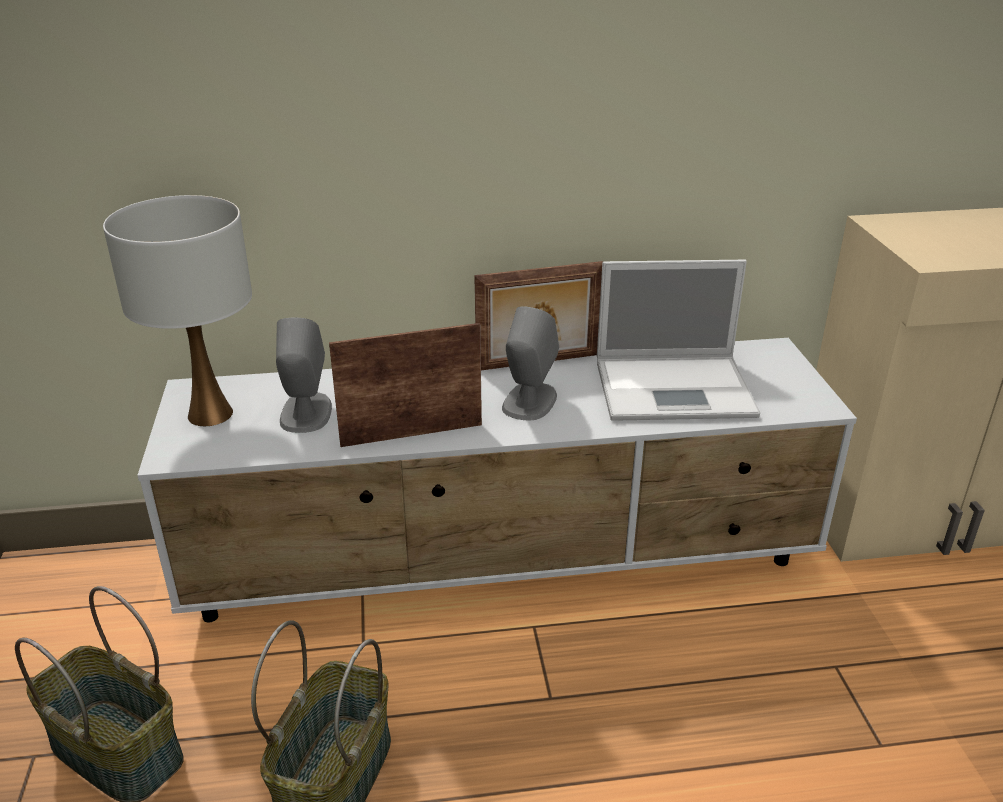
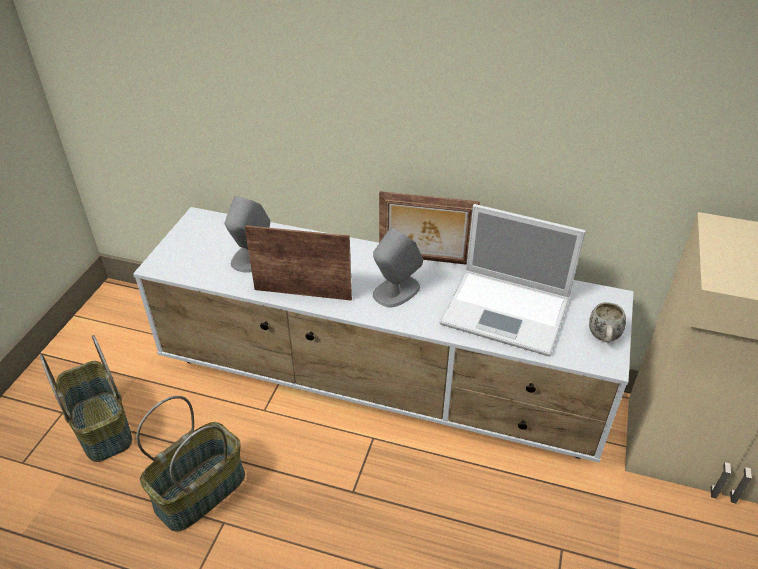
camera: 25 degrees right, 10 degrees up
white table lamp [103,195,252,426] -> none
none -> white mug [589,302,626,342]

